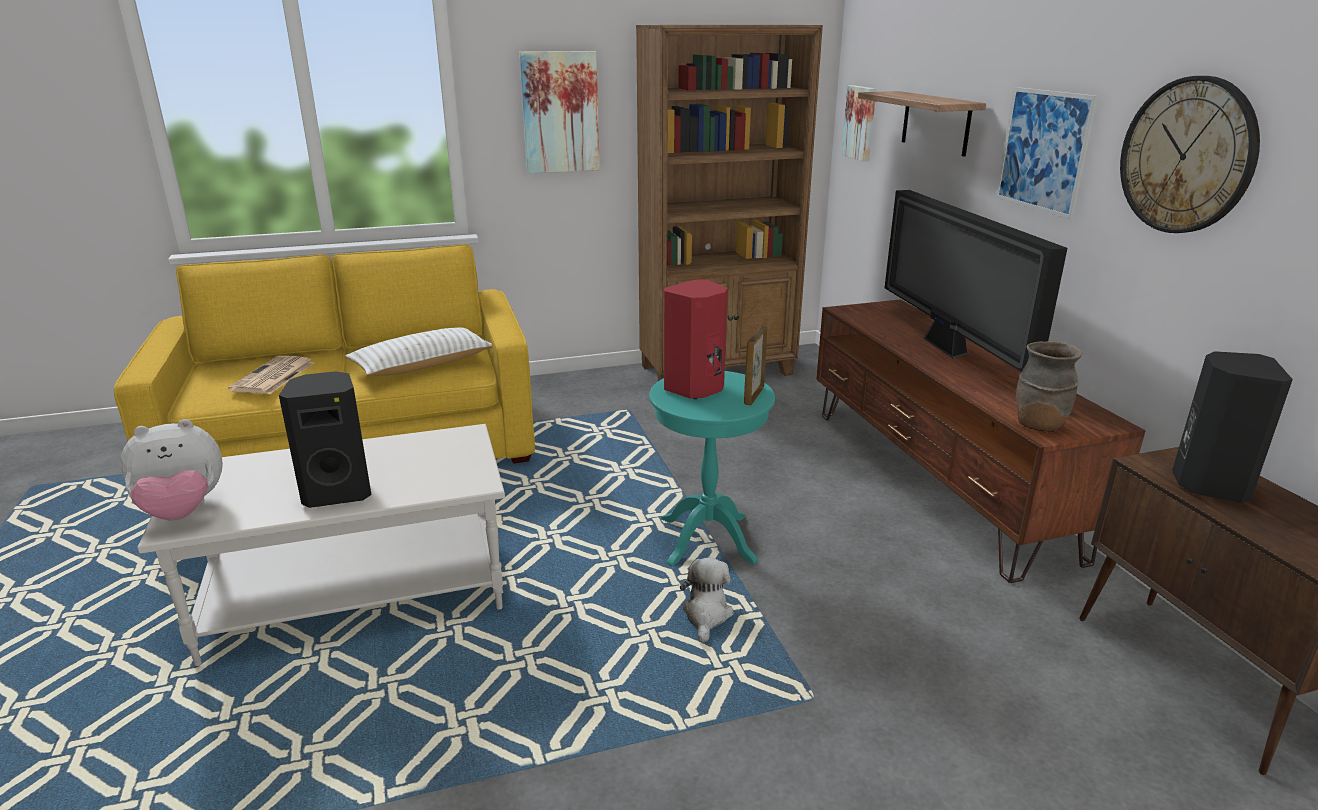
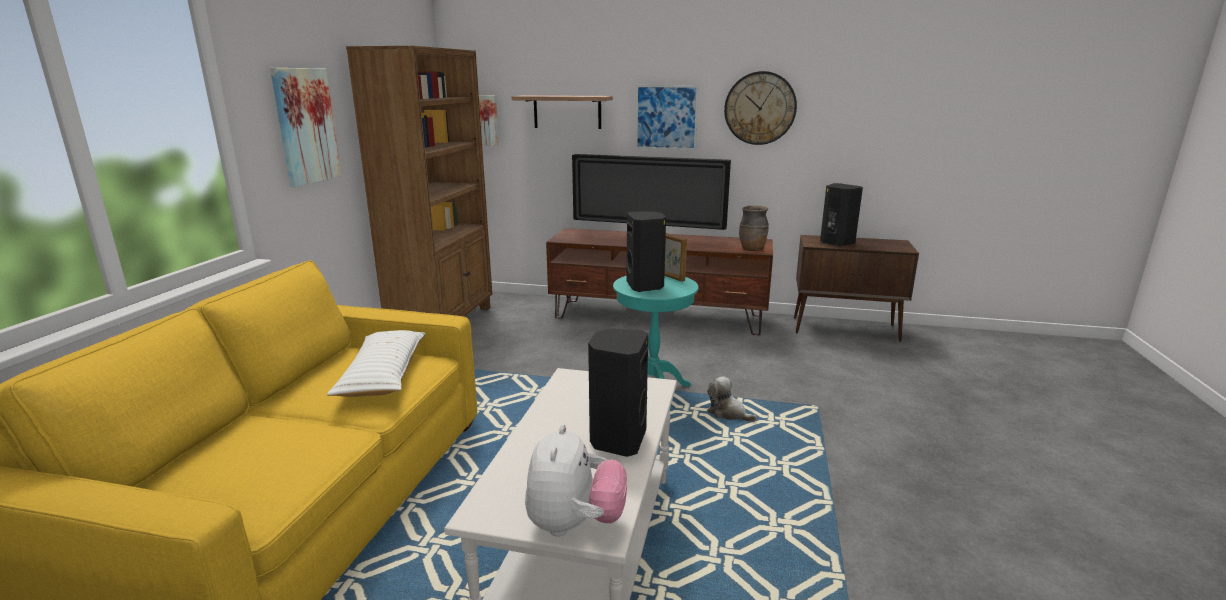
camera: 60 degrees left, 5 degrees down
newspaper [228,356,315,394] -> none
red speaker [664,279,728,399] -> black speaker [627,211,666,292]

